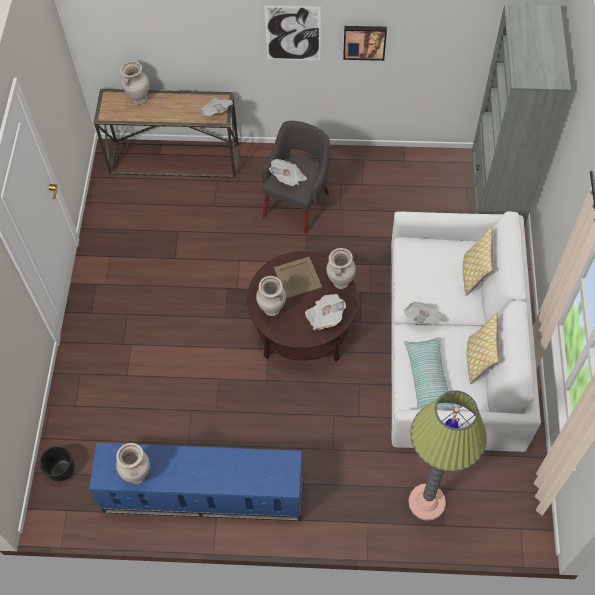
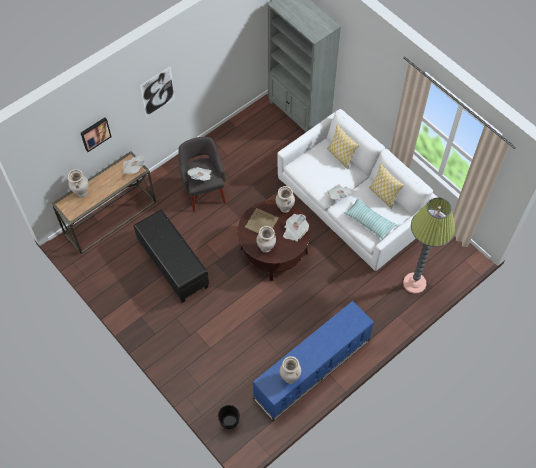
camera: 45 degrees left, 0 degrees up
picture [343,26,387,61] -> picture moved to [81,117,111,152]
none -> black ottoman [134,210,209,303]

